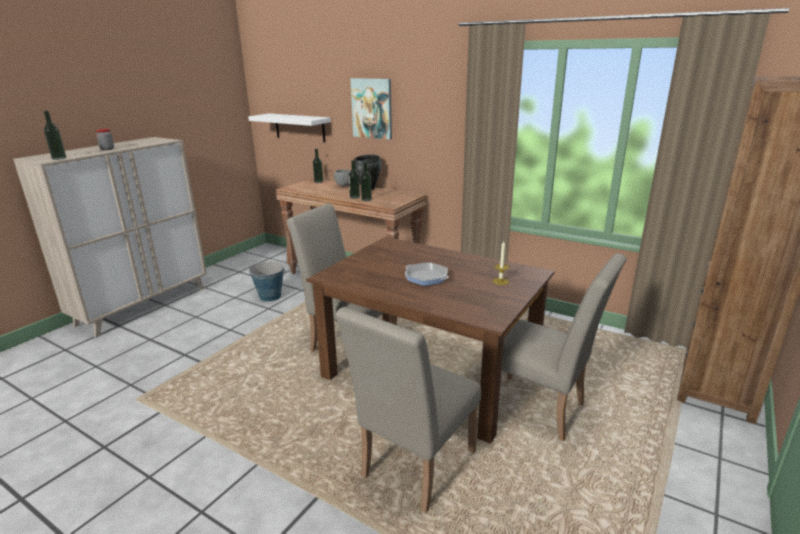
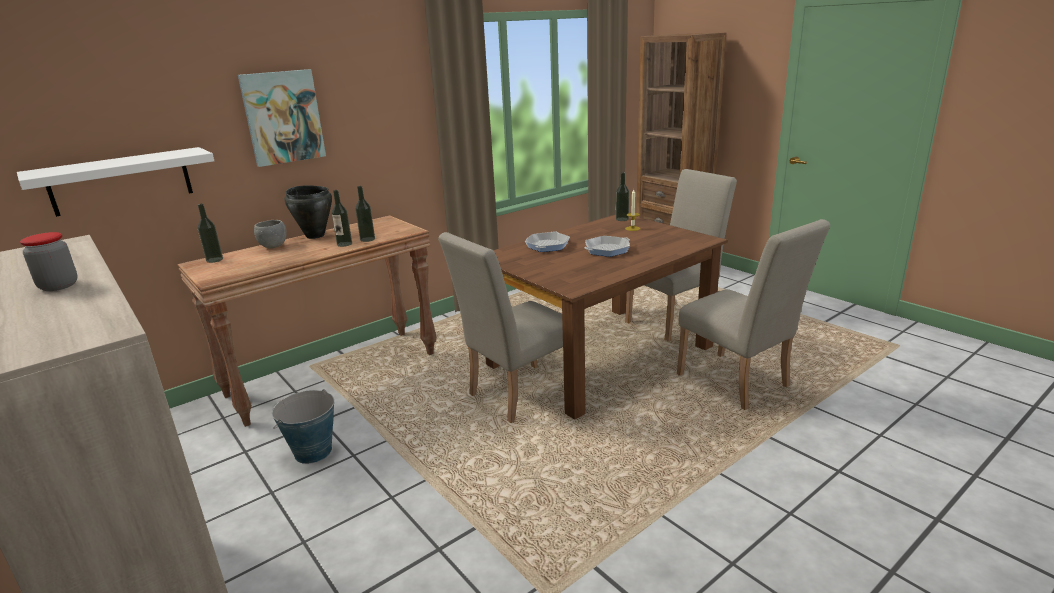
camera: 70 degrees left, 0 degrees up
bottle [44,111,66,160] -> bottle moved to [616,172,629,221]
none -> frying pan [525,231,570,252]

